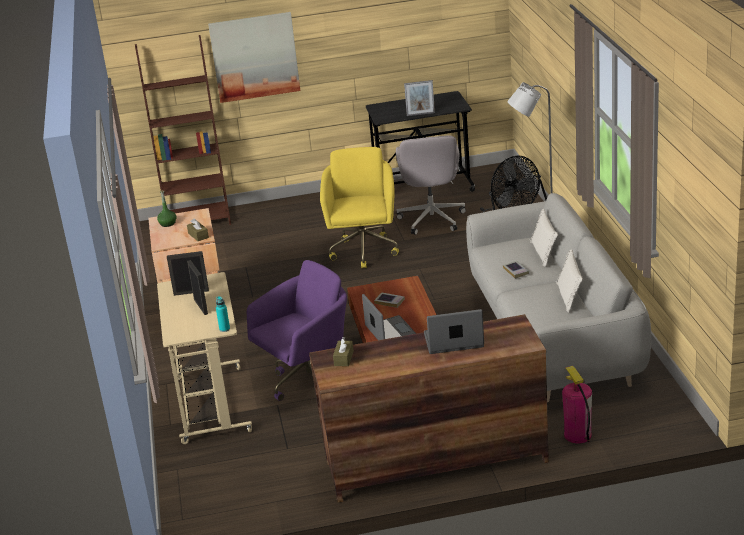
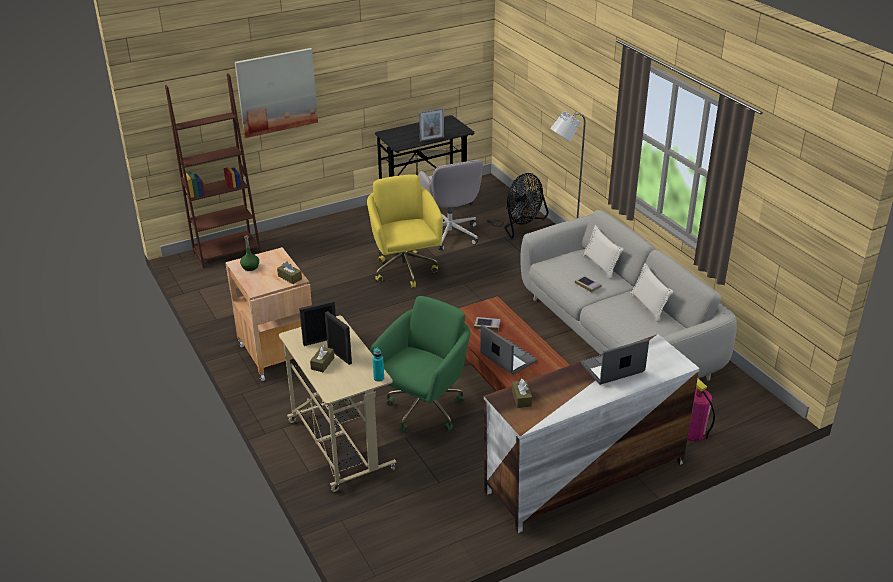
camera: 20 degrees left, 5 degrees up
purple office chair [247,260,347,401] -> green office chair [370,296,470,433]
brown cabinet [309,314,549,502] -> white cabinet [484,334,700,533]
none -> brown tissue box [310,345,334,372]

